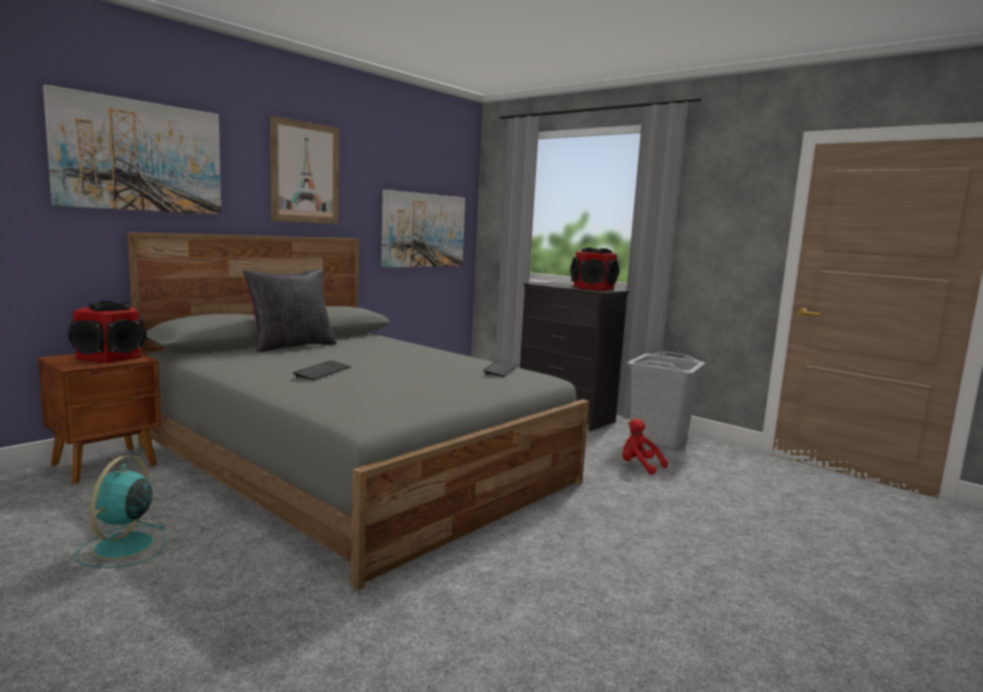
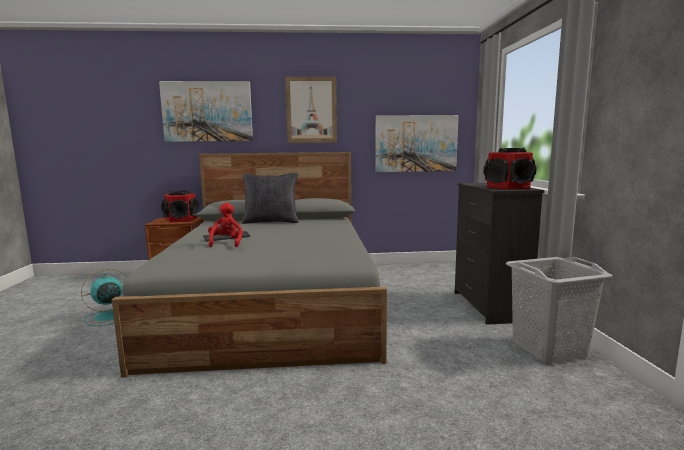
camera: 45 degrees right, 0 degrees up
keyboard [483,359,519,377] -> none
red plush toy [622,419,668,475] -> red plush toy moved to [208,203,243,247]

